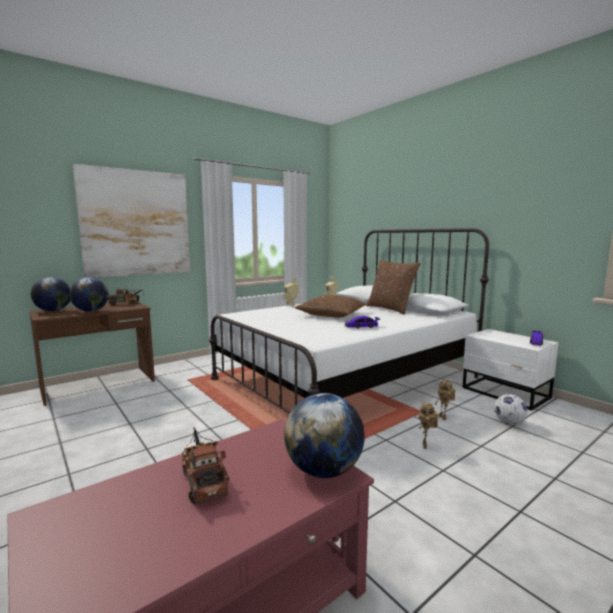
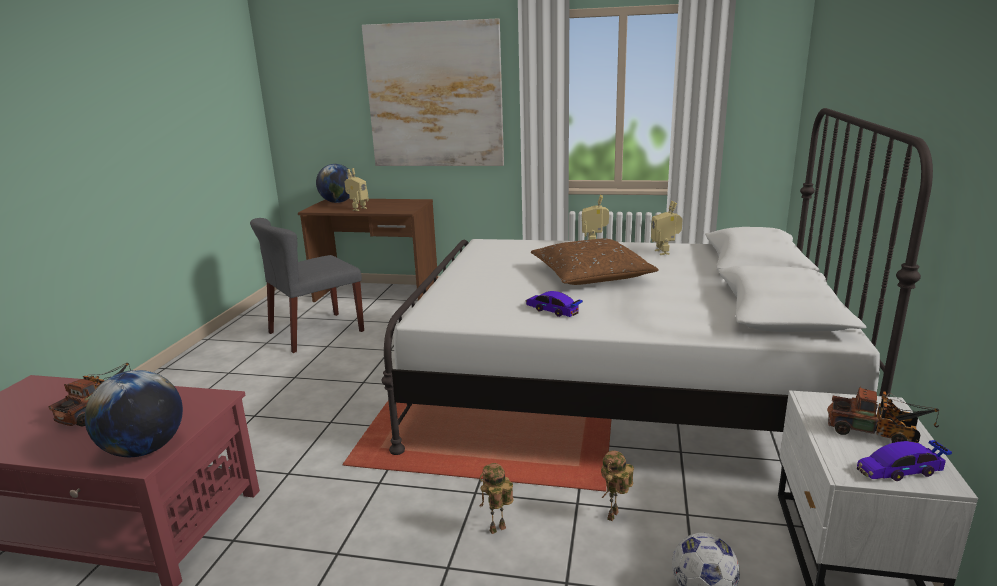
camera: 50 degrees right, 10 degrees up
globe [69,277,109,312] -> toy robot [345,168,369,211]
toy truck [108,288,145,306] -> toy truck moved to [828,386,939,443]
brown pillow [366,260,421,315] -> none
none -> grey chair [250,218,364,353]

